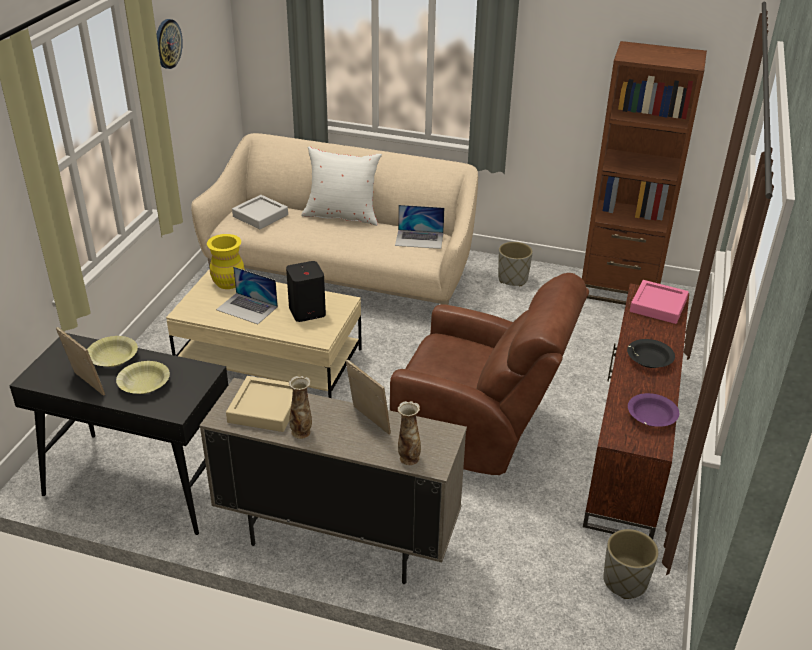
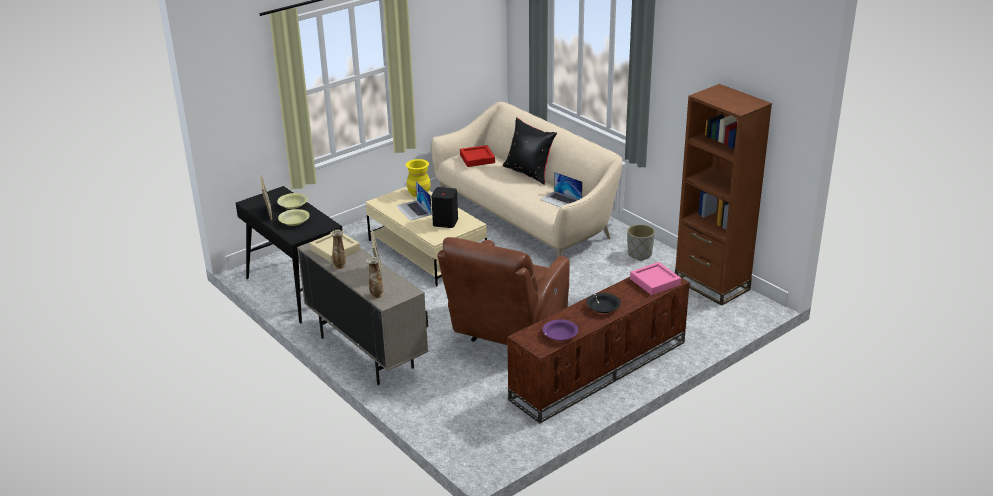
camera: 35 degrees right, 5 degrees down
wall clock [156,19,183,69] -> none
grey tray [232,195,288,229] -> red tray [460,145,495,167]
white pillow [301,146,382,226] -> black pillow [503,117,557,185]
brown armchair [390,273,589,475] -> brown armchair turned 60 degrees clockwise [437,237,570,345]
grey planter [604,529,659,599] -> none

